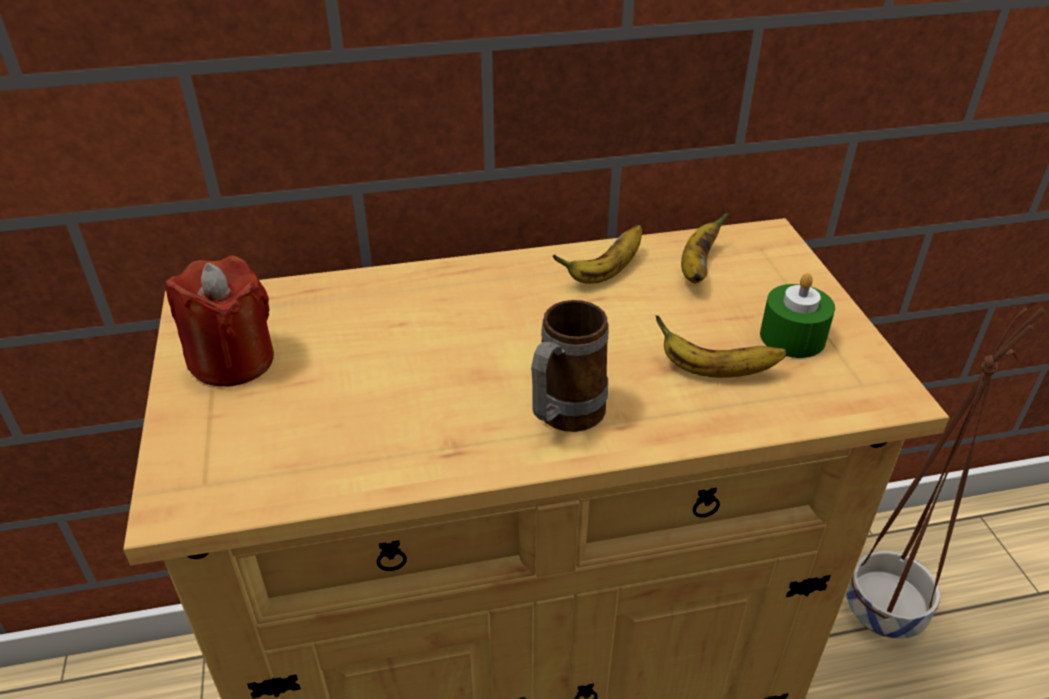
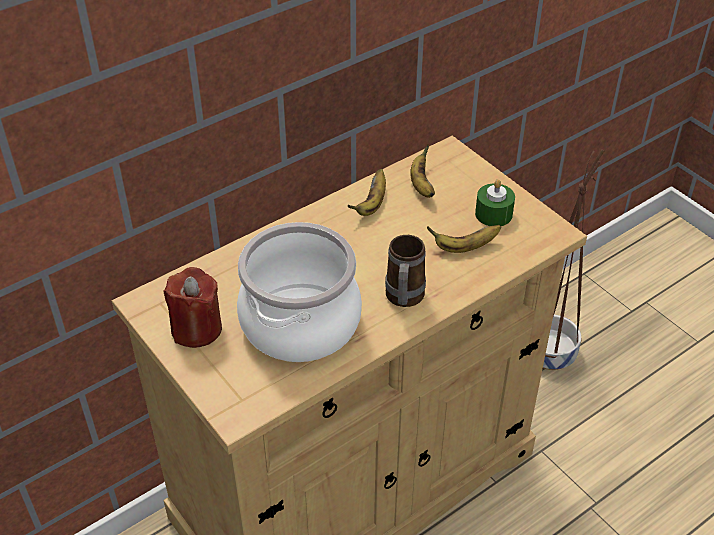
camera: 25 degrees left, 5 degrees up
none -> cooking pot [237,222,362,362]

